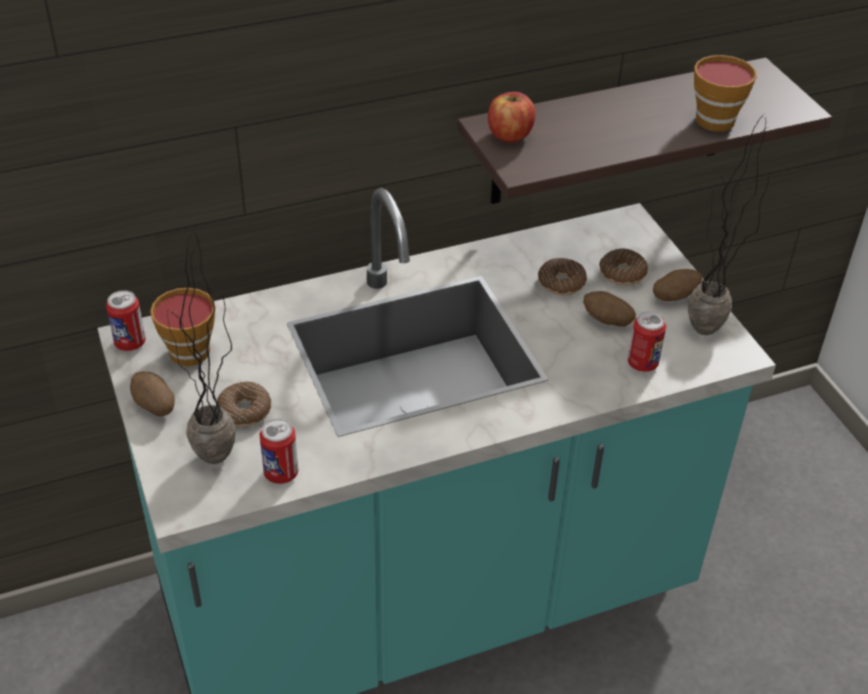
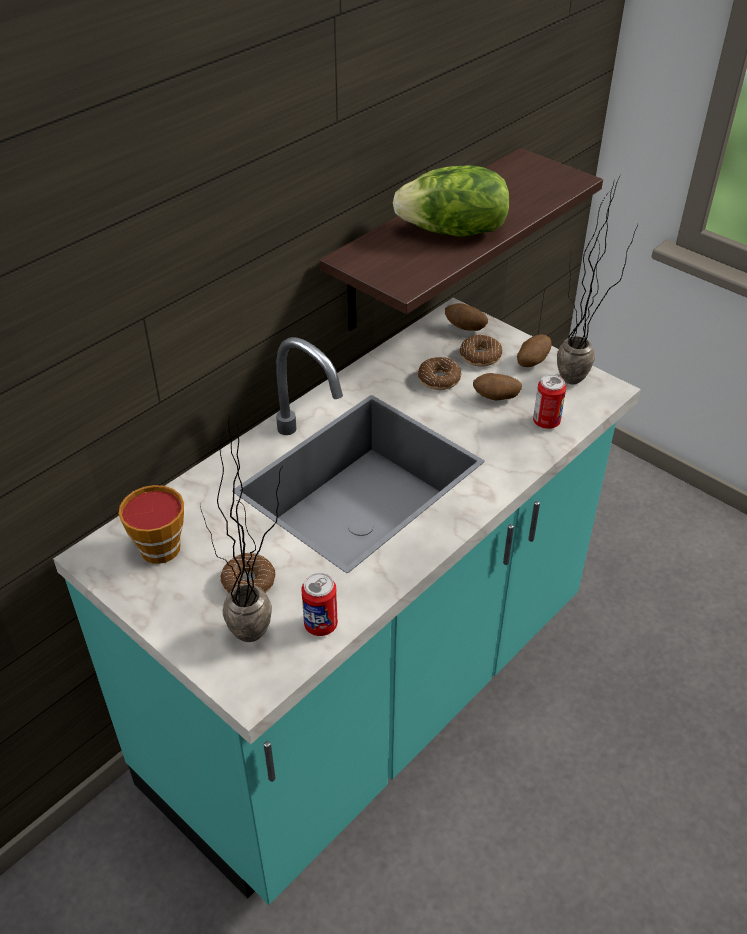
camera: 25 degrees left, 0 degrees up
can [106,290,146,351] -> none
potato [130,371,175,417] -> potato moved to [445,303,488,331]
apple [488,92,536,142] -> none
cup [694,55,757,132] -> none
none -> lettuce [393,165,509,237]

